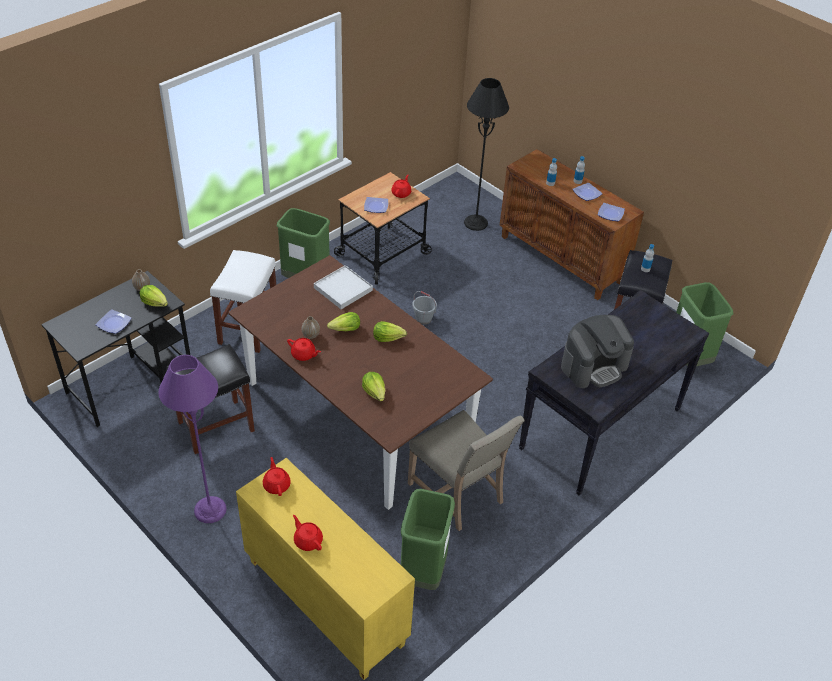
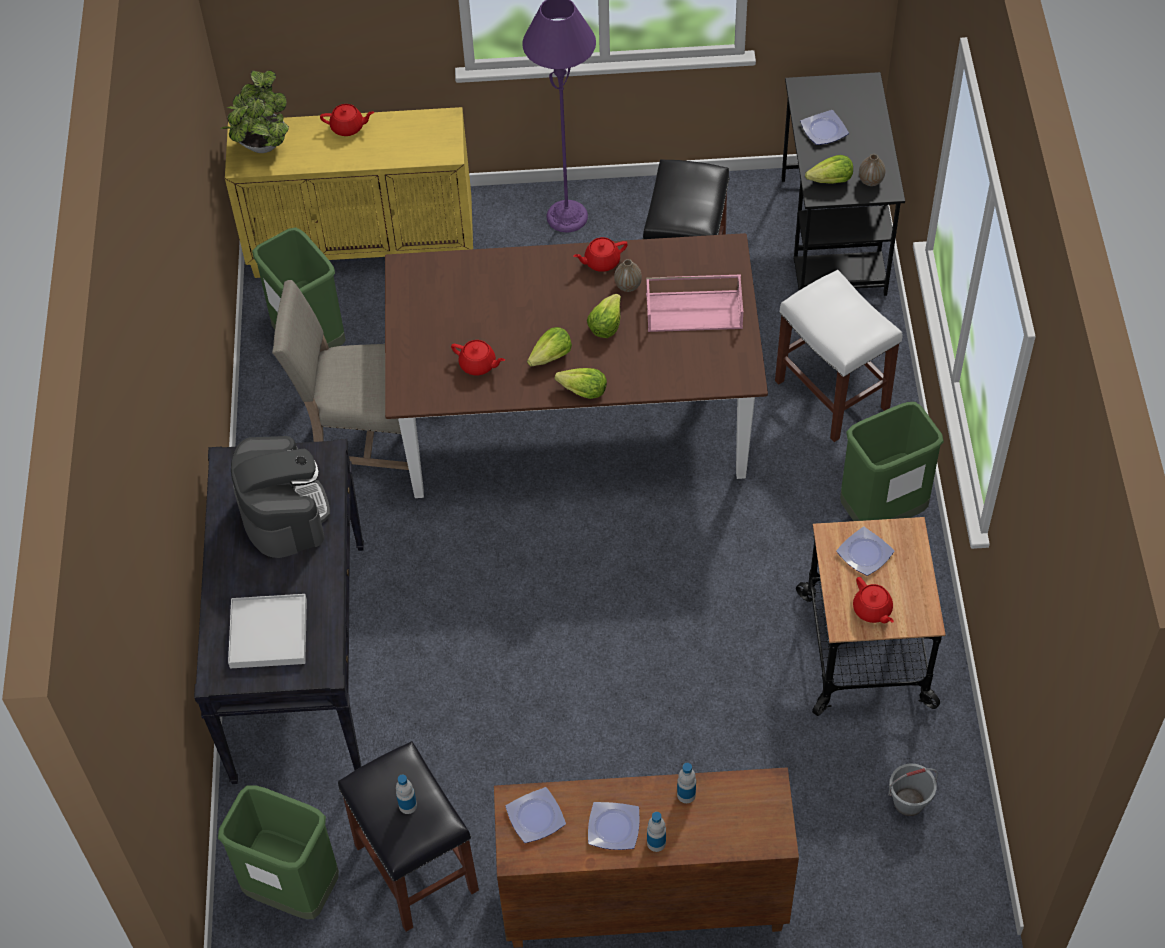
camera: 135 degrees right, 10 degrees up
red teapot [263,457,291,496] -> red teapot moved to [451,340,505,375]
white tray [314,265,373,309] -> white tray moved to [228,594,307,669]
lettuce [362,372,385,402] -> lettuce moved to [555,368,607,399]
grey bucket [412,291,437,325] -> grey bucket moved to [888,763,938,816]
black floor lamp [464,78,509,231] -> none
coffee machine [561,315,634,388] -> coffee machine turned 150 degrees clockwise [231,436,330,558]
none -> potted plant [221,70,289,153]
none -> pink tray [646,274,743,332]

